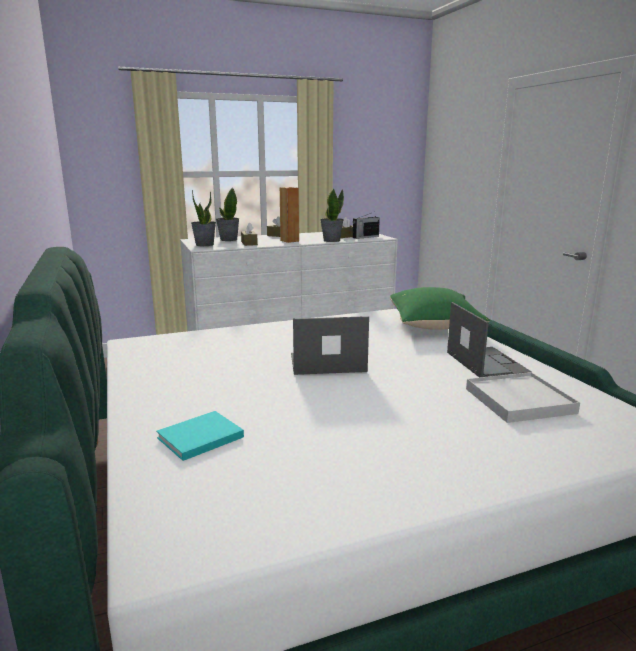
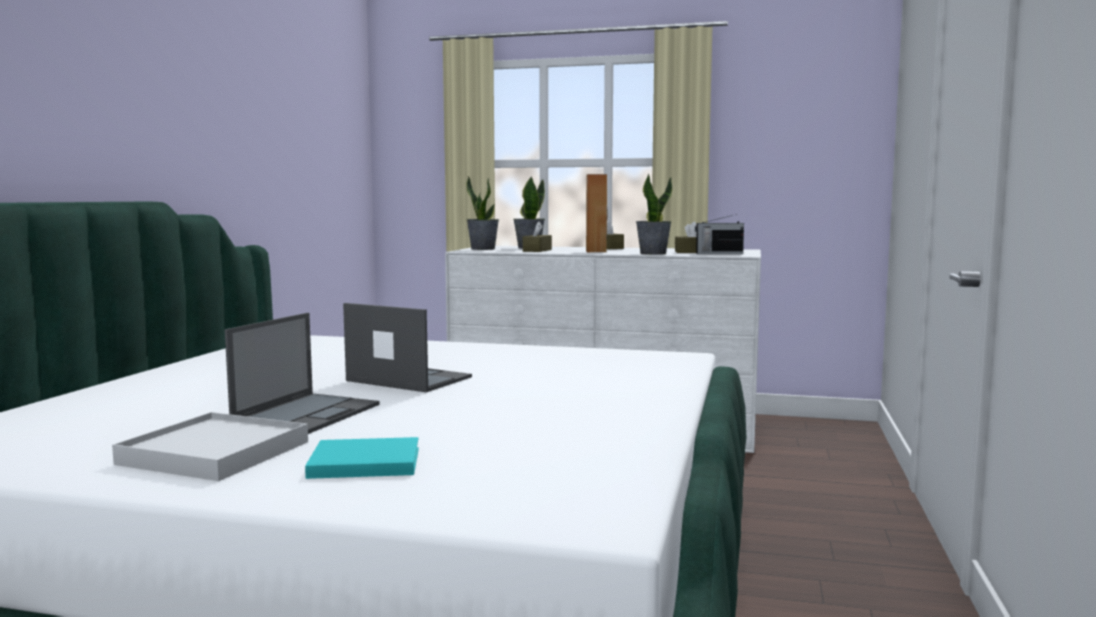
camera: 35 degrees right, 10 degrees down
turquoise book [156,411,244,461] -> turquoise book moved to [305,437,419,479]
green pillow [390,287,490,330] -> none
laptop [447,302,532,378] -> laptop moved to [225,313,380,434]
white tray [466,372,580,423] -> white tray moved to [112,412,308,481]

